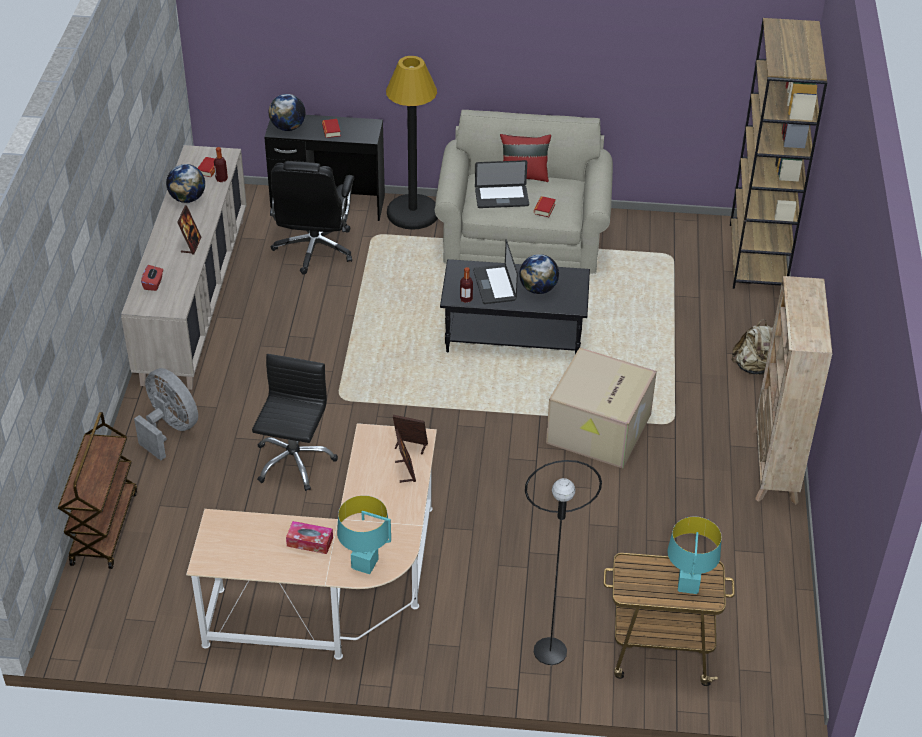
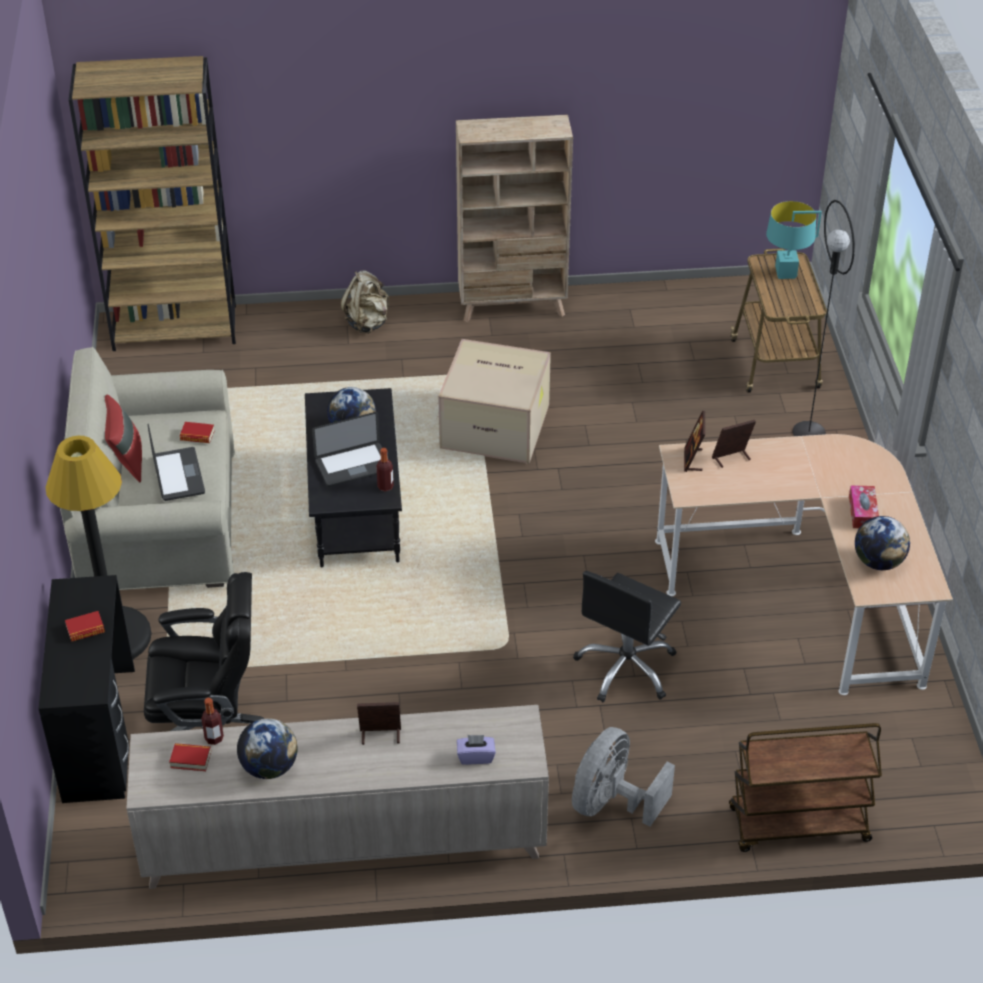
camera: 100 degrees left, 0 degrees up
red tissue box [141,265,163,291] -> purple tissue box [457,735,496,765]
black office chair [252,354,338,491] -> black office chair turned 60 degrees counterclockwise [573,571,681,702]
globe [269,94,305,131] -> globe moved to [855,516,910,570]
turquoise table lamp [337,495,391,574] -> none

